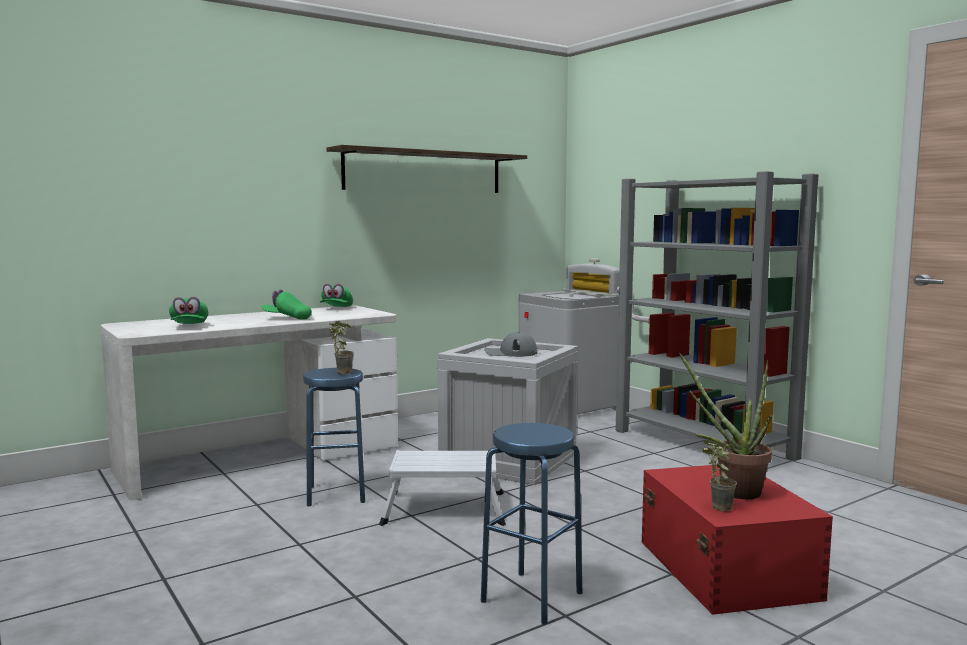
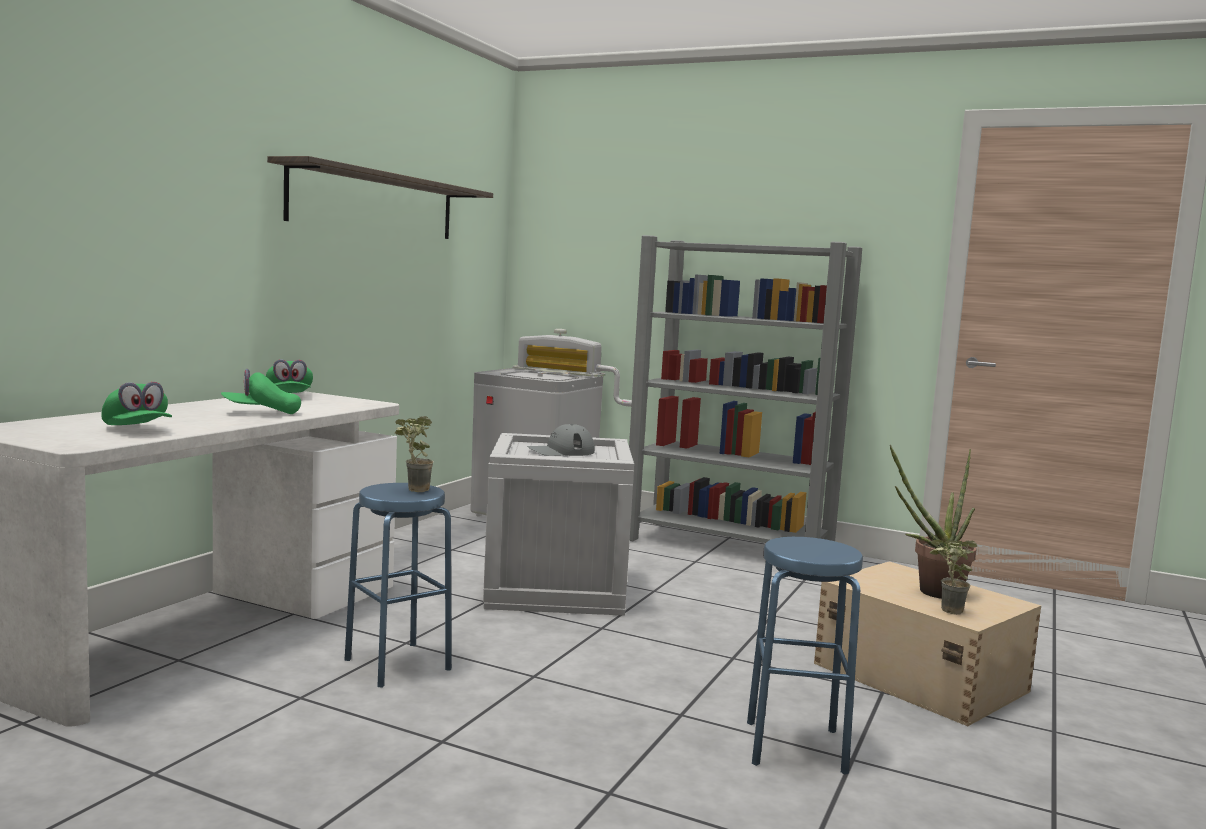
camera: 30 degrees left, 0 degrees up
white step ladder [379,450,506,526] -> none
red storage box [642,465,833,615] -> beige storage box [814,561,1041,726]

